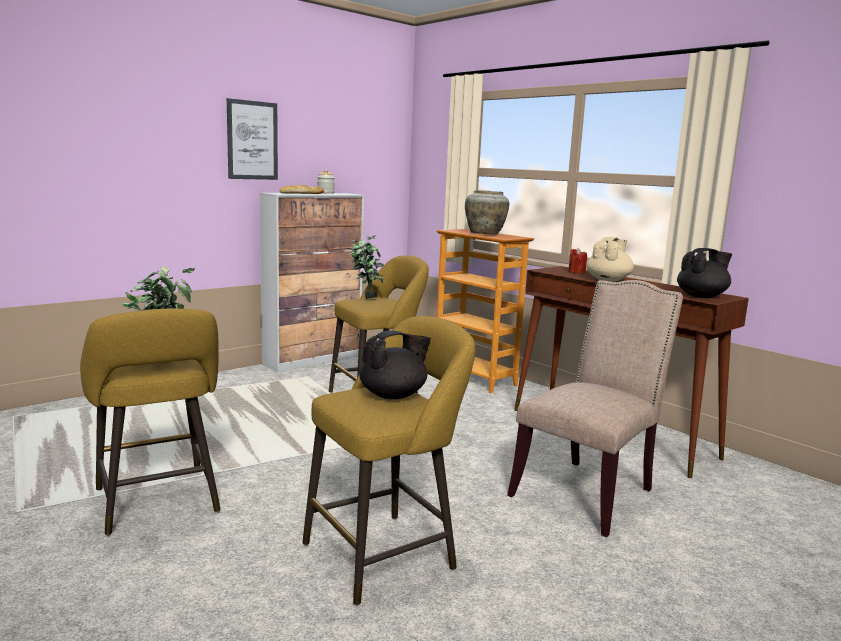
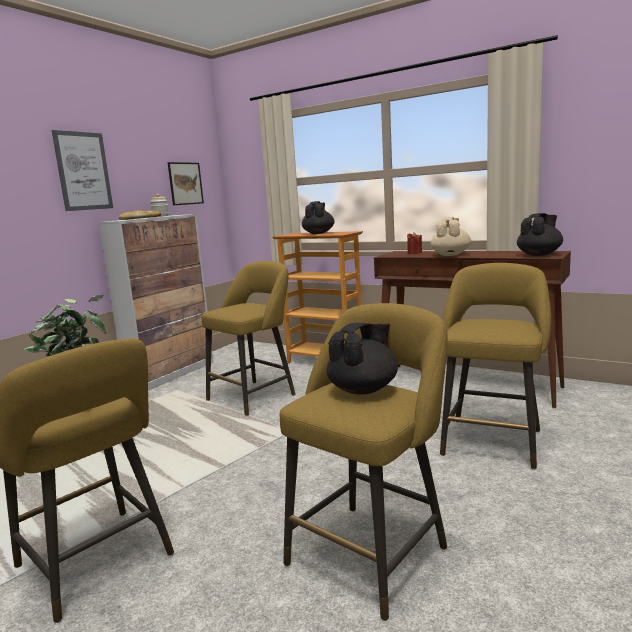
camera: 15 degrees left, 0 degrees up
potted plant [349,236,385,299] -> none
beige vase [465,190,509,234] -> black teapot [302,201,335,234]
beige chair [507,280,683,537] -> yellow stool [440,263,551,470]
none -> picture [168,162,204,205]

